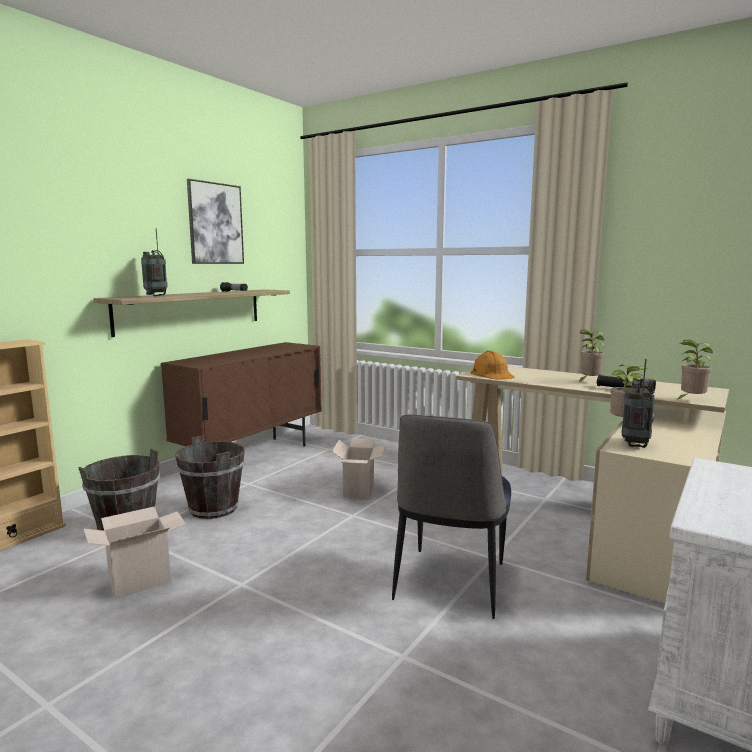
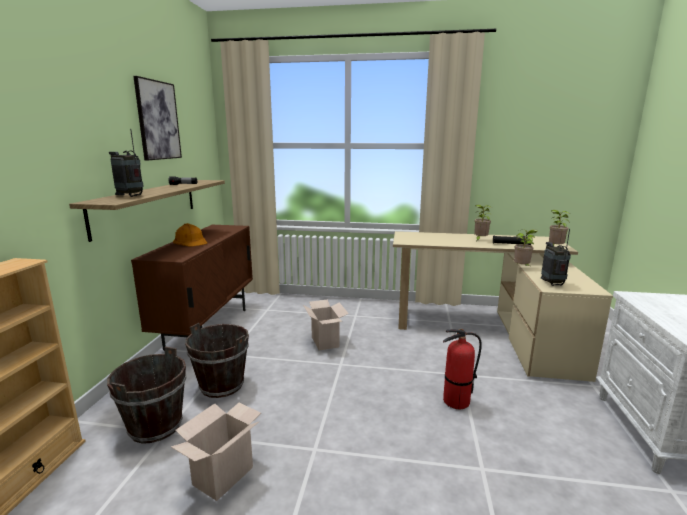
camera: 25 degrees left, 5 degrees up
chair [392,415,511,619] -> fire extinguisher [443,329,482,409]
orange hard hat [471,351,515,380] -> orange hard hat moved to [173,223,207,246]

